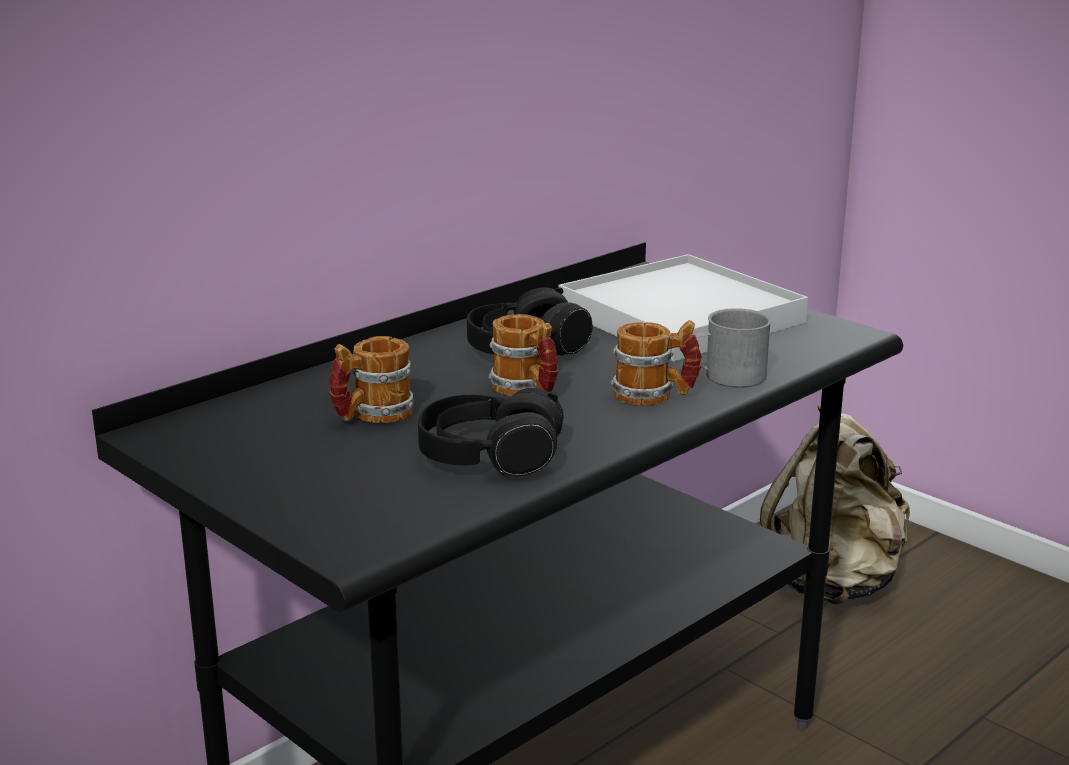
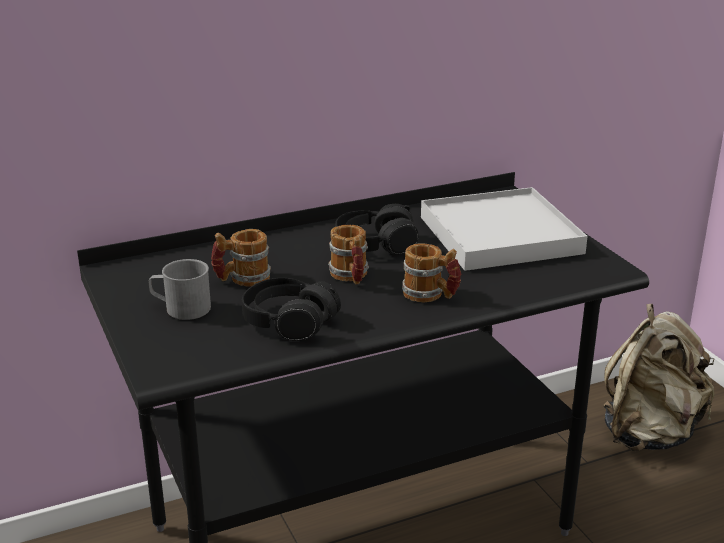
camera: 20 degrees right, 5 degrees up
grey mug [693,308,772,388] -> grey mug moved to [148,259,211,320]

